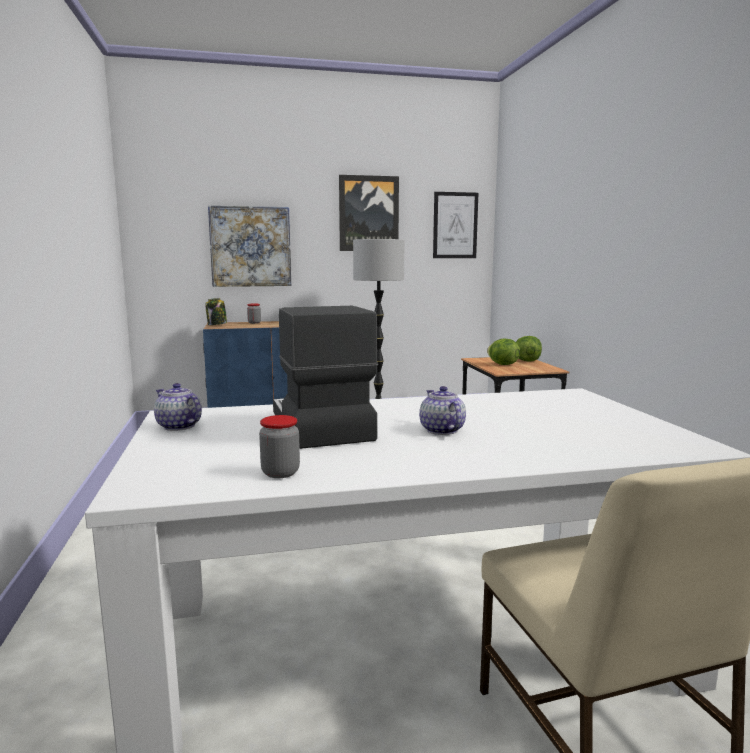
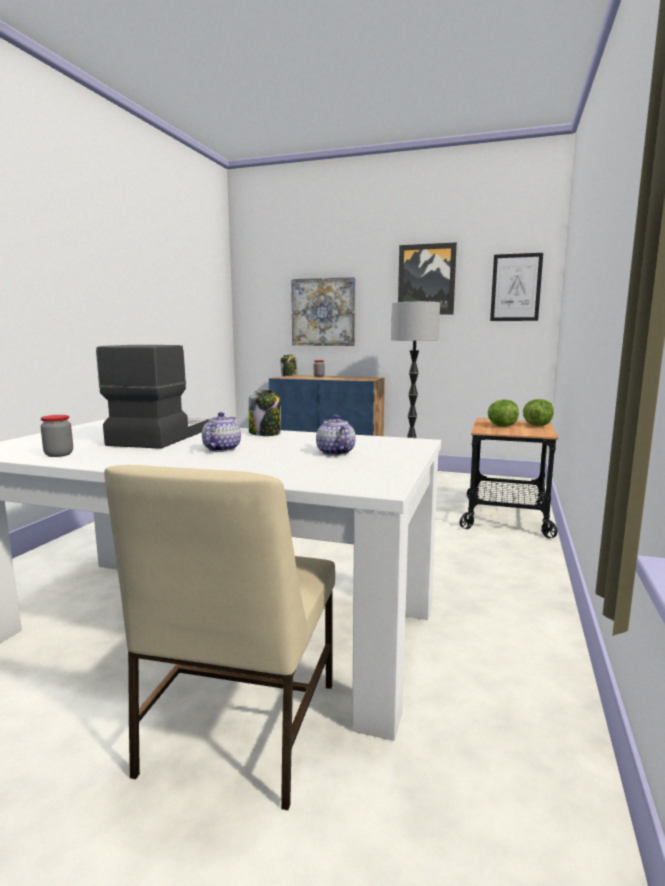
camera: 30 degrees right, 0 degrees up
teapot [154,383,202,431] -> teapot moved to [316,415,356,456]
none -> jar [249,390,281,436]

